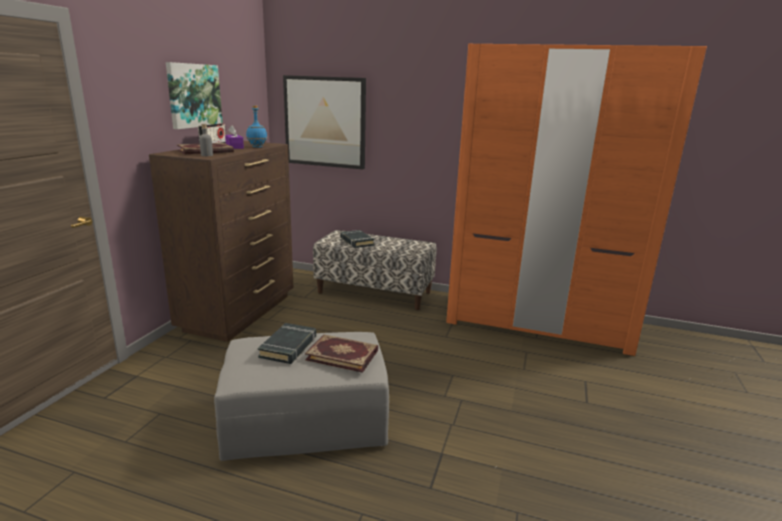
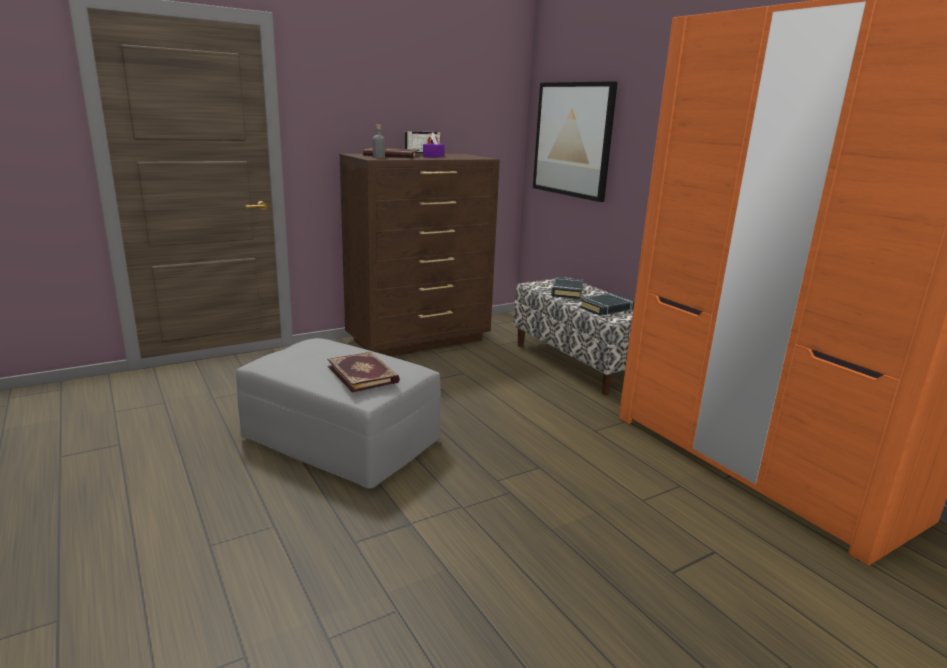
camera: 40 degrees right, 0 degrees up
picture [166,62,223,129] -> none
blue bottle [246,105,267,148] -> none
black book [258,323,316,364] -> black book moved to [580,293,635,316]

